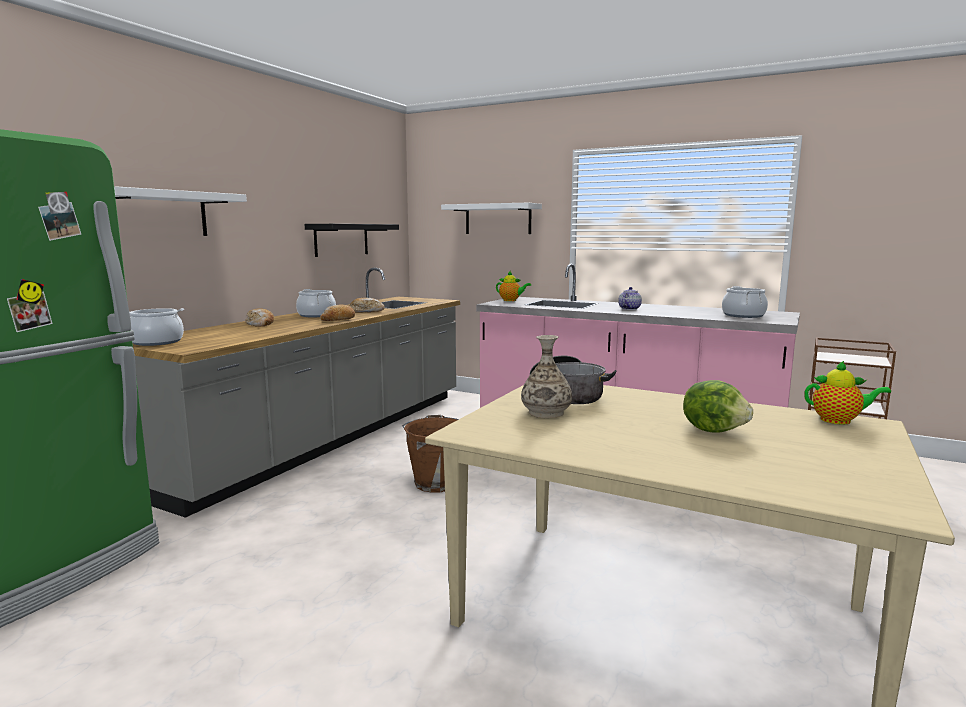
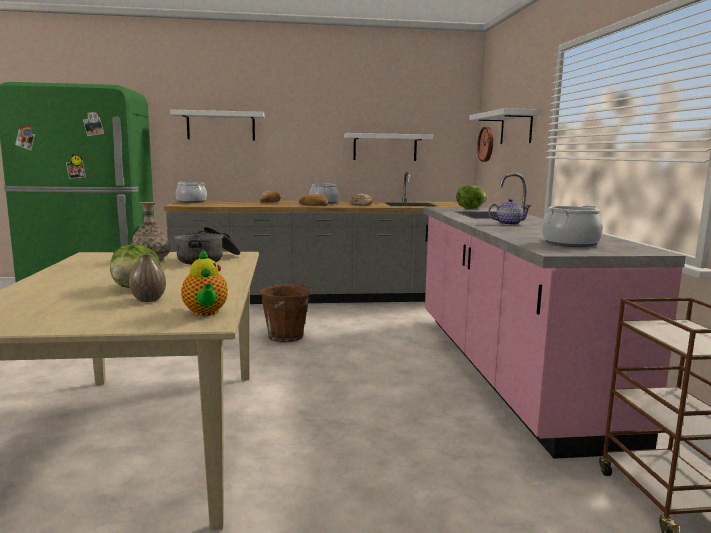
camera: 55 degrees right, 0 degrees up
black shelf [305,224,399,257] -> white shelf [344,133,433,161]
teapot [496,271,531,301] -> lettuce [456,185,487,209]
none -> vase [129,254,166,302]
none -> wall clock [477,127,493,162]

